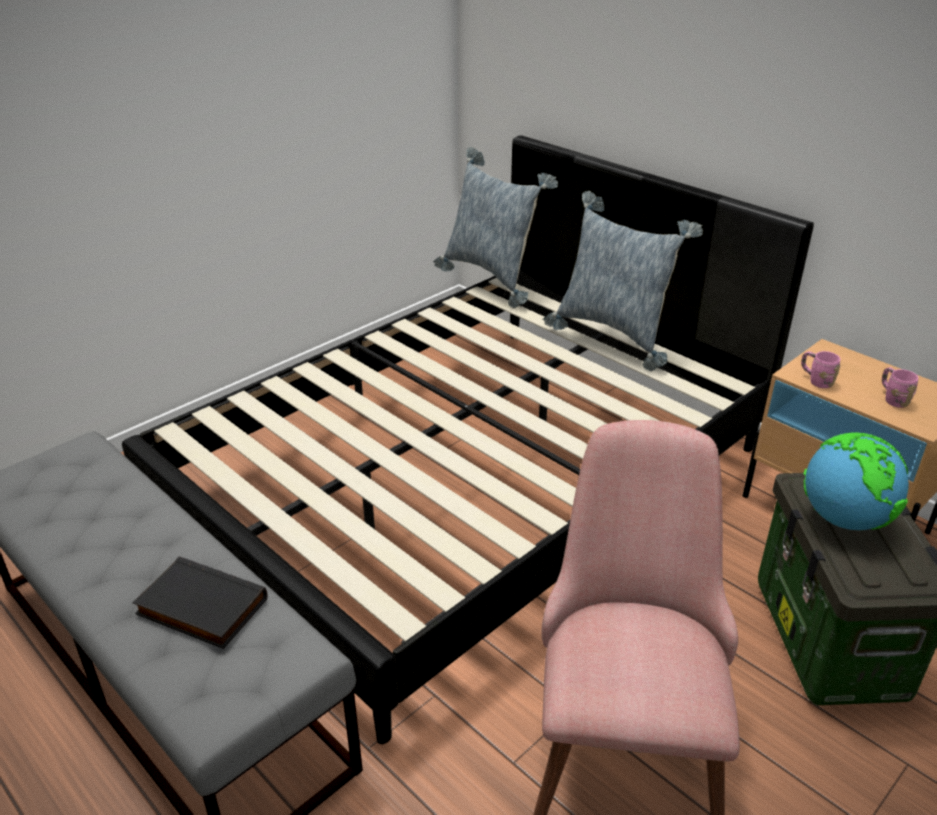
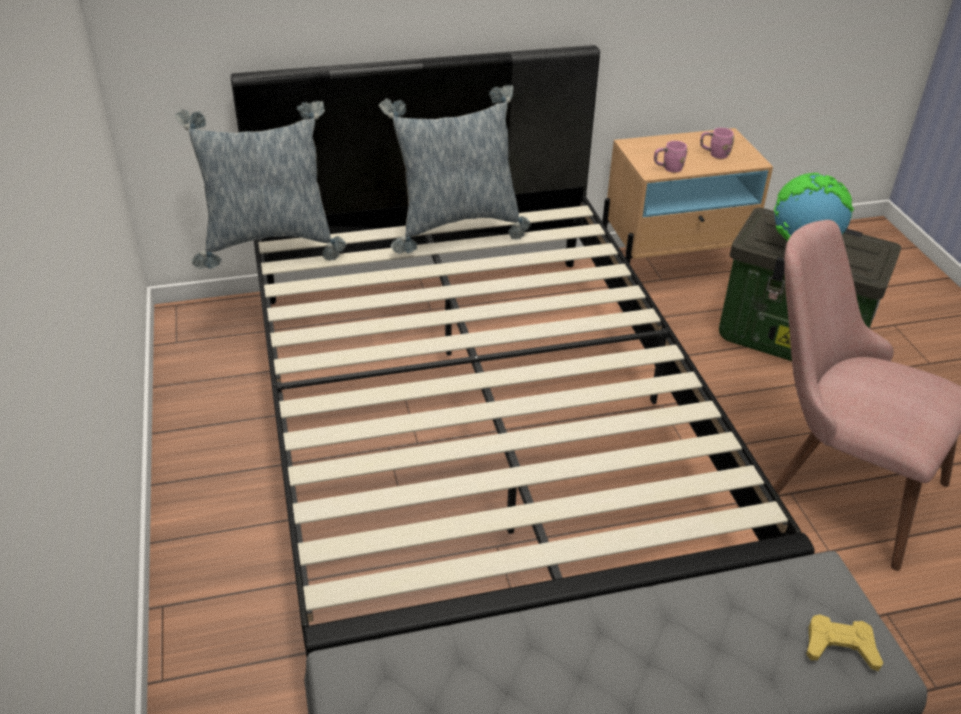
camera: 60 degrees left, 5 degrees up
black book [132,556,267,649] -> none
none -> yellow game controller [806,614,883,671]

